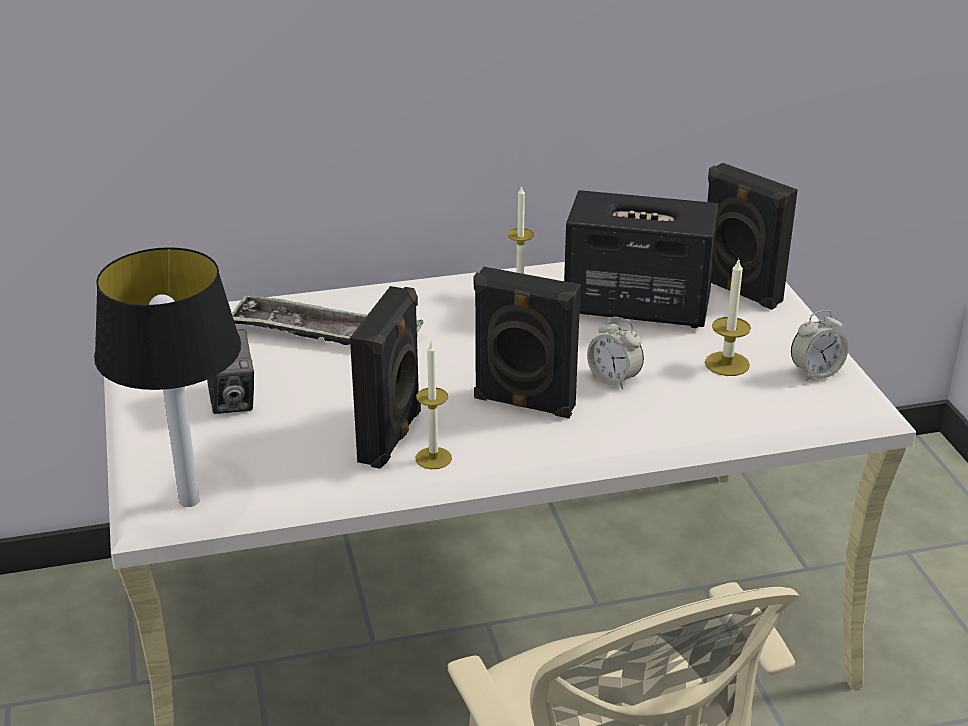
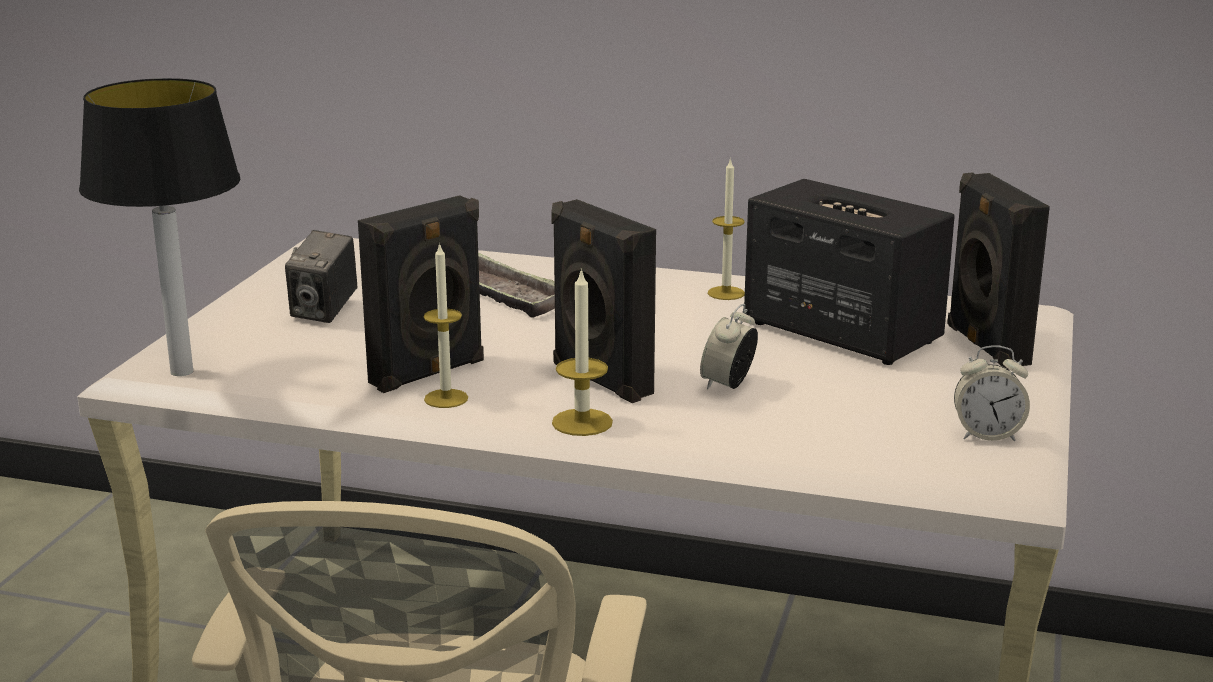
camera: 30 degrees right, 10 degrees down
alarm clock [587,317,644,390] -> alarm clock turned 45 degrees clockwise [700,304,758,390]
candle [705,258,751,376] -> candle moved to [552,268,613,436]

